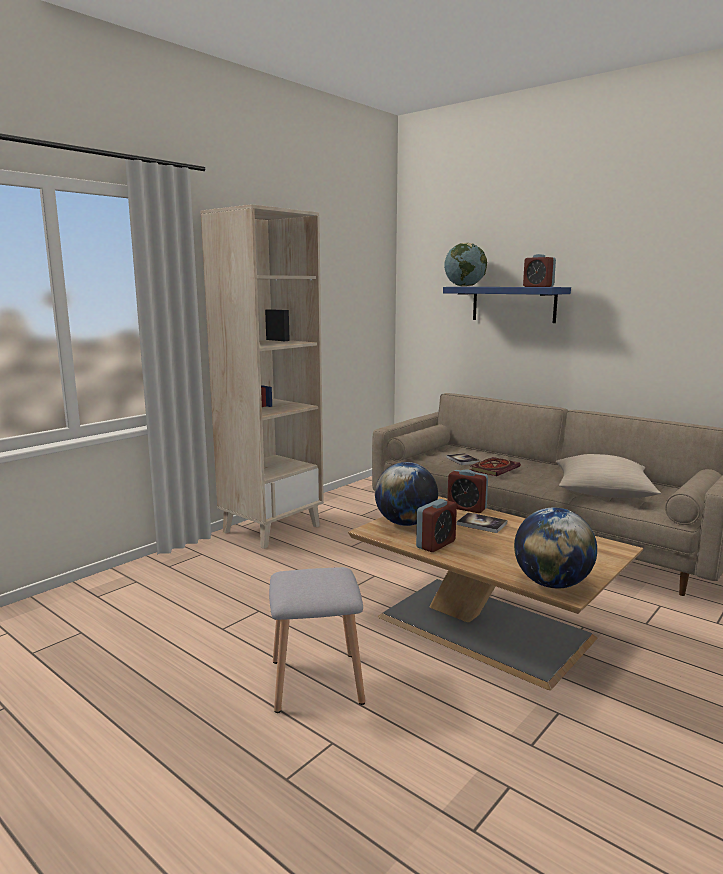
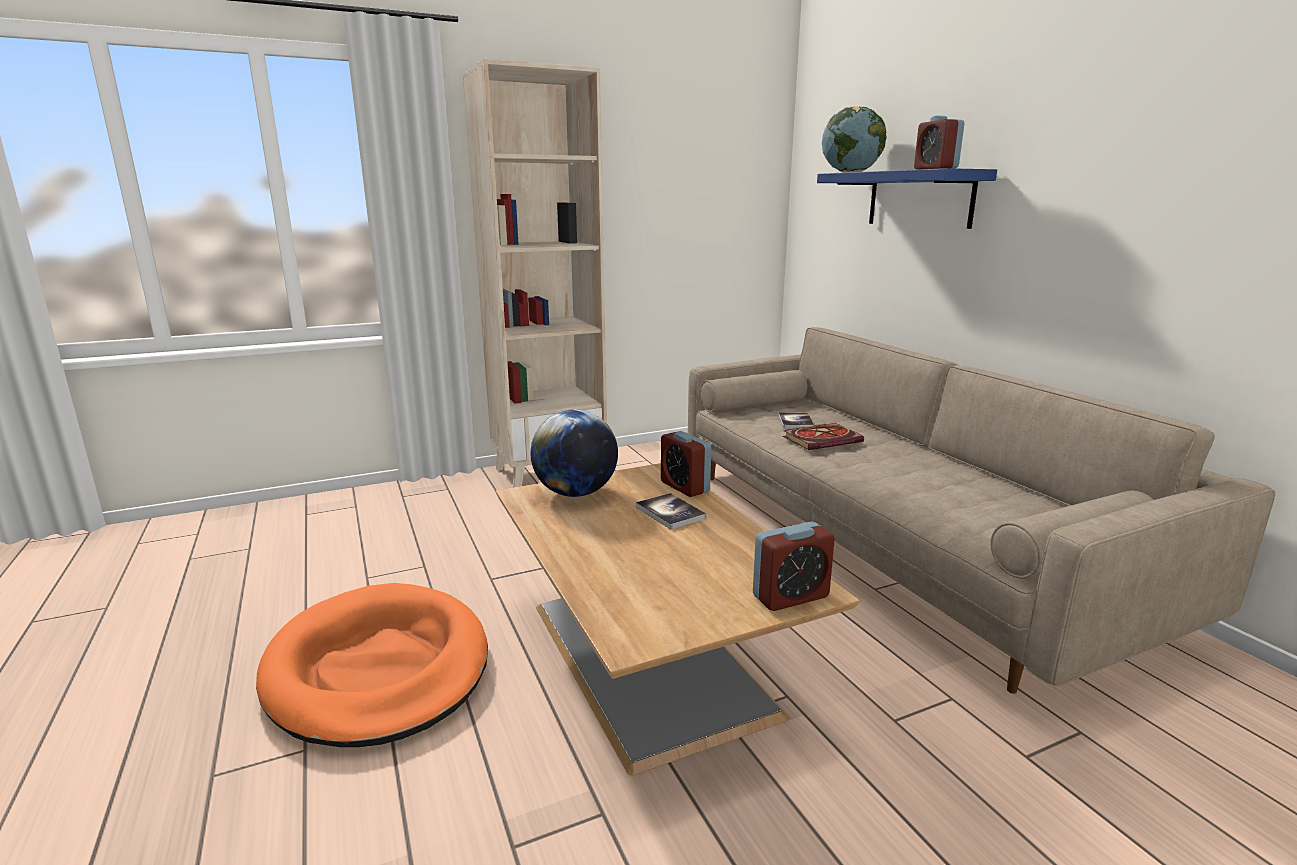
camera: 25 degrees right, 5 degrees up
grey stool [269,567,365,713] -> orange dog bed [256,583,488,747]
alarm clock [416,499,457,552] -> alarm clock moved to [753,522,835,611]
globe [514,508,597,588] -> none
beige pillow [556,454,661,498] -> none

